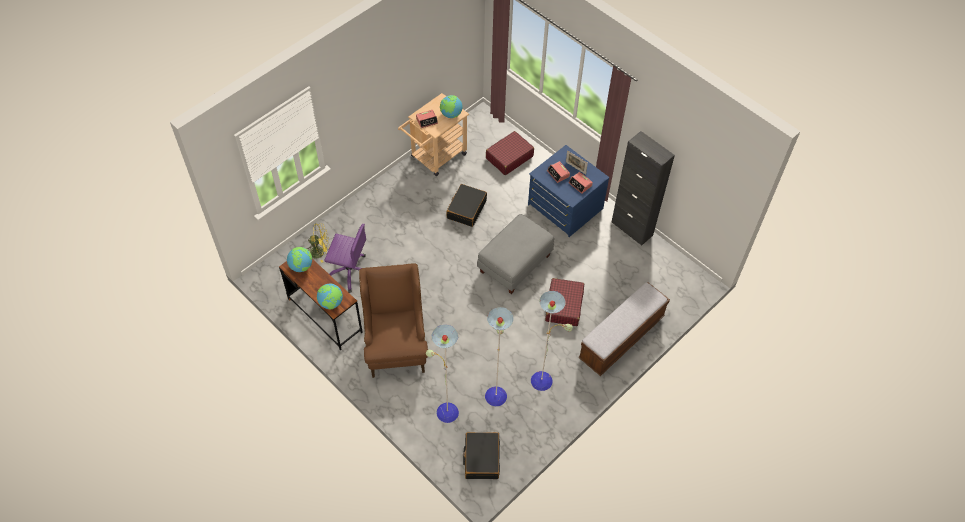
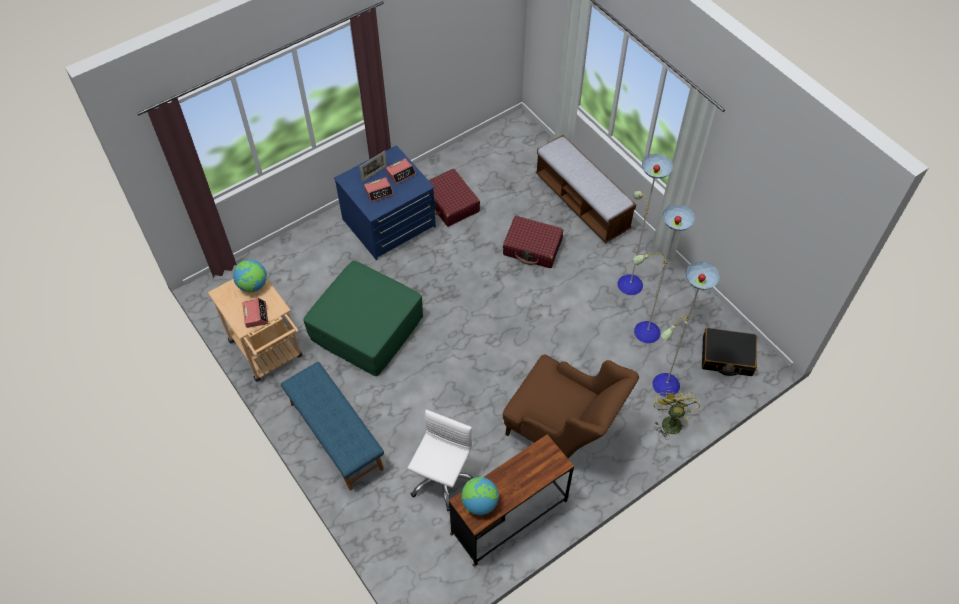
camera: 80 degrees left, 0 degrees up
yellow fan [307,224,329,263] -> yellow fan moved to [654,390,700,440]
globe [317,284,343,309] -> none
purple office chair [324,224,366,293] -> white office chair [408,410,474,511]
brown armchair [359,263,428,378] -> brown armchair turned 150 degrees counterclockwise [503,355,639,459]
black suitcase [446,184,487,227] -> green ottoman [303,261,423,376]
grey ottoman [477,214,554,294] -> none
red suitcase [486,131,534,175] -> red suitcase moved to [429,169,480,227]
black cabinet [611,131,675,246] -> none
none -> blue bench [281,362,384,491]

